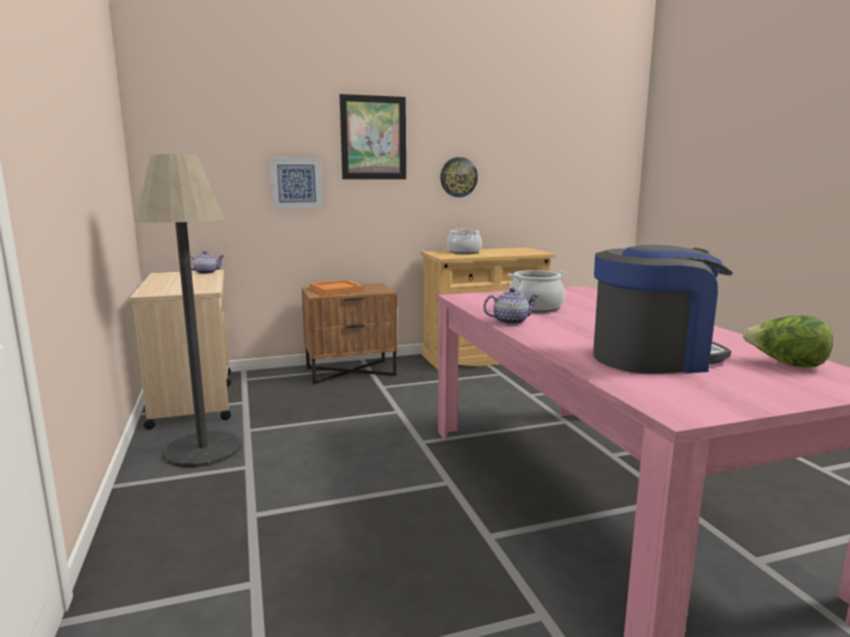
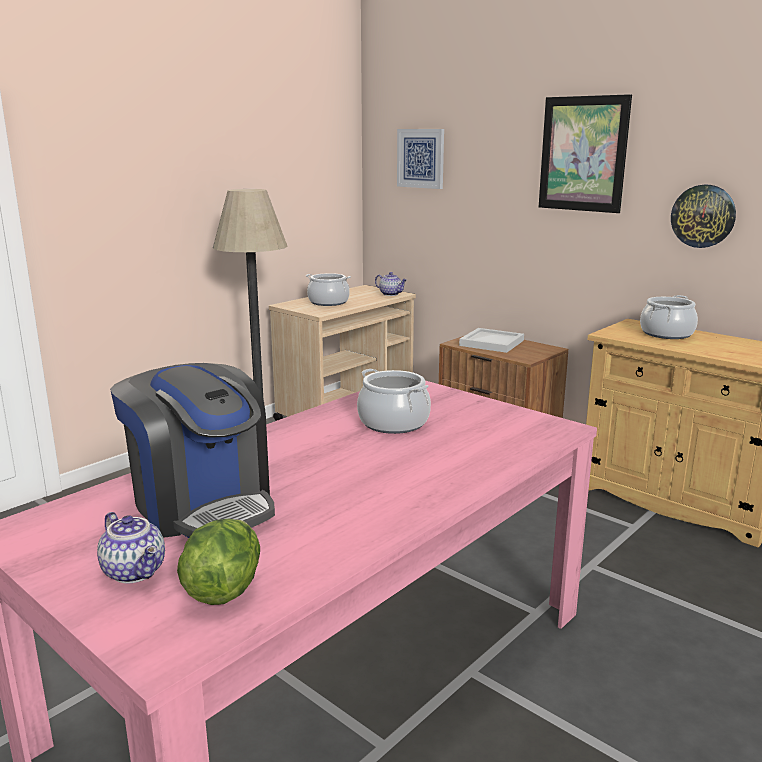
camera: 60 degrees right, 5 degrees up
picture [269,157,323,209] -> picture moved to [397,129,444,189]
orange tray [310,280,364,296] -> white tray [459,328,524,353]
teapot [483,288,539,325] -> teapot moved to [97,512,165,583]
none -> cooking pot [306,273,351,306]

